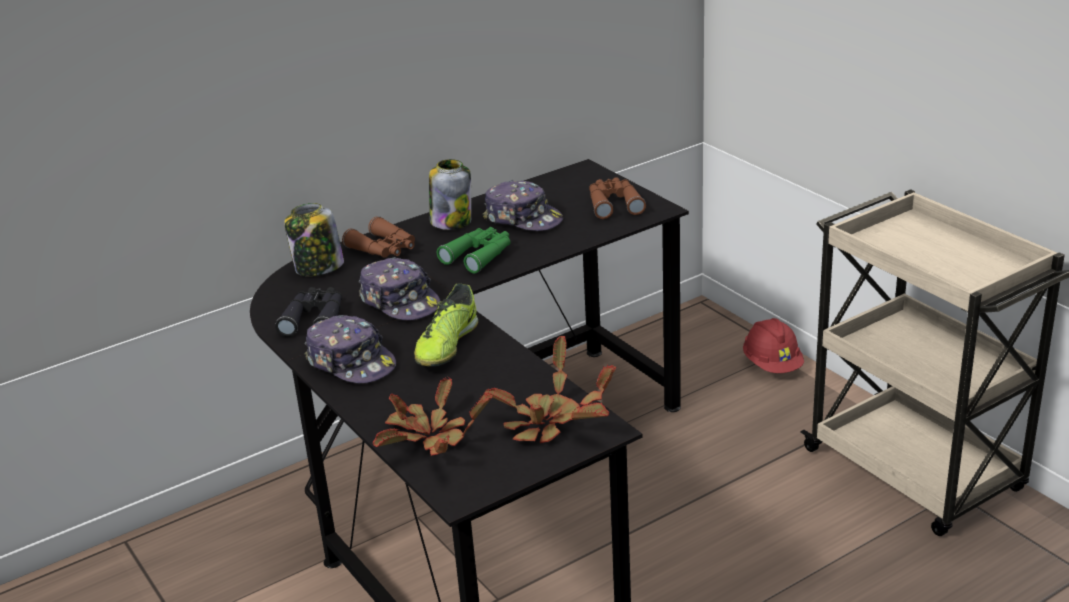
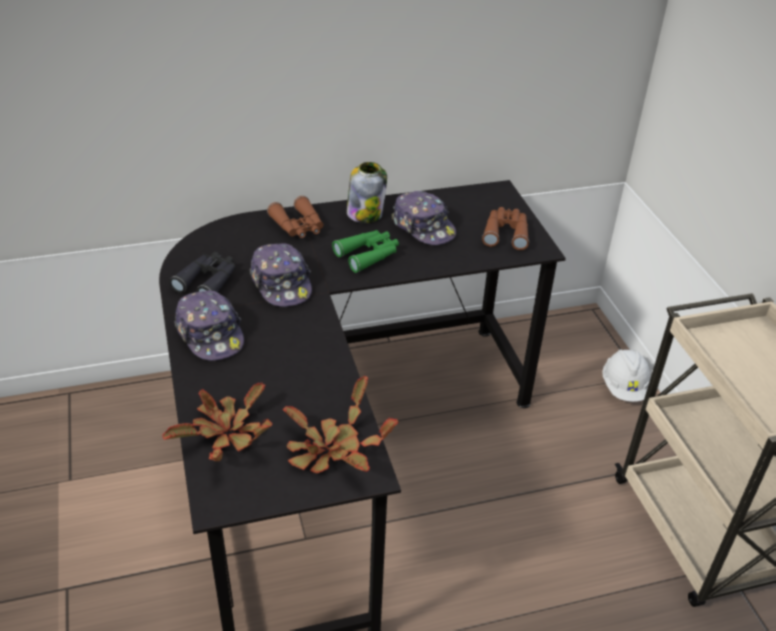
camera: 15 degrees right, 10 degrees up
jar [284,203,344,276] -> none
shoe [414,283,478,366] -> none
red hard hat [743,318,804,373] -> white hard hat [602,349,650,402]

